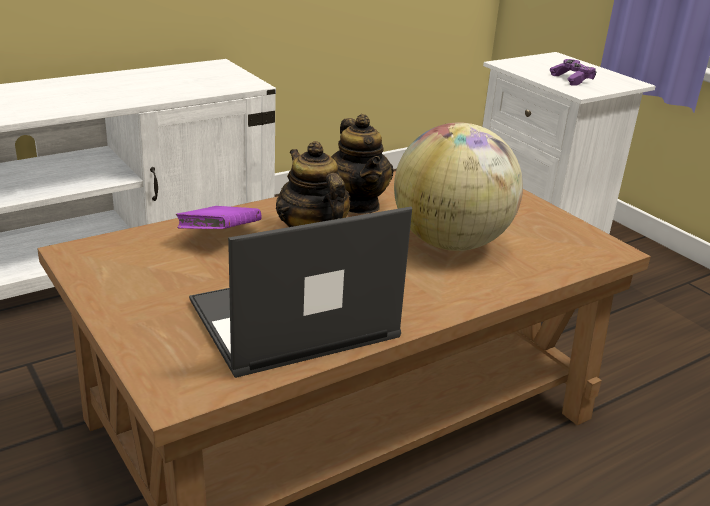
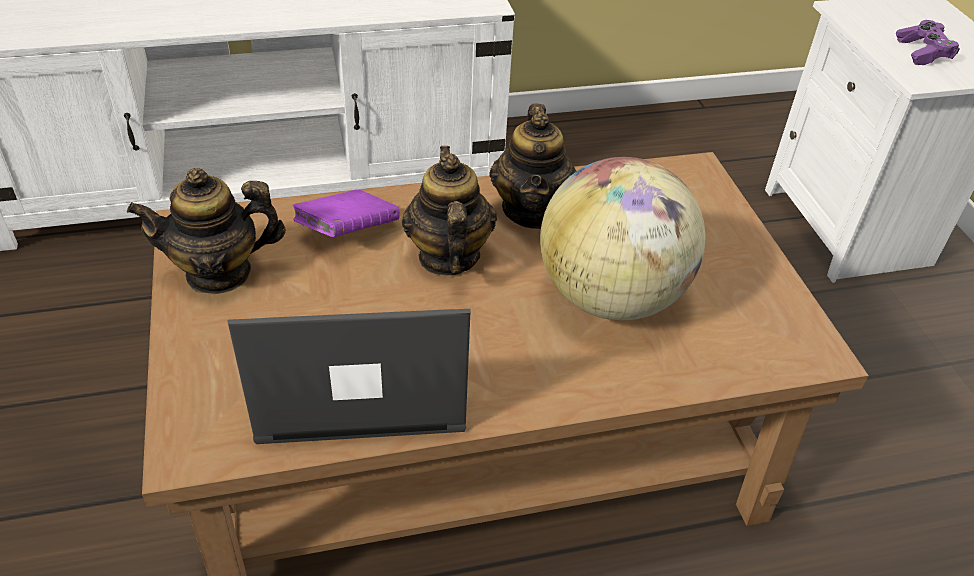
camera: 20 degrees right, 15 degrees up
none -> teapot [127,168,286,294]

